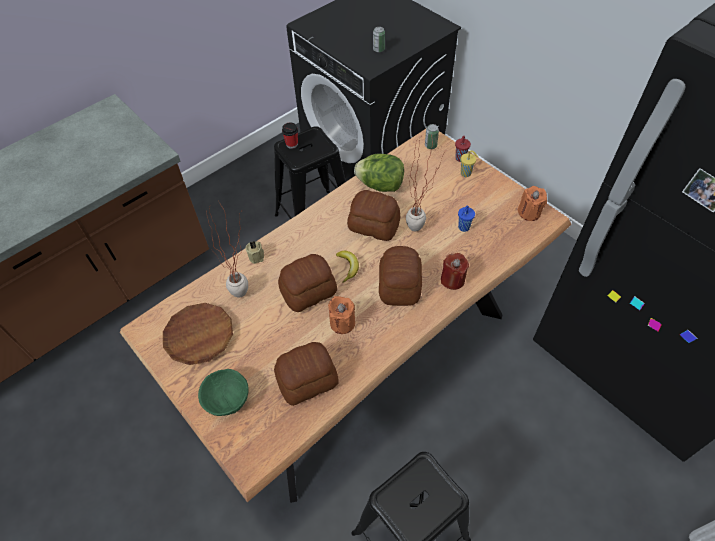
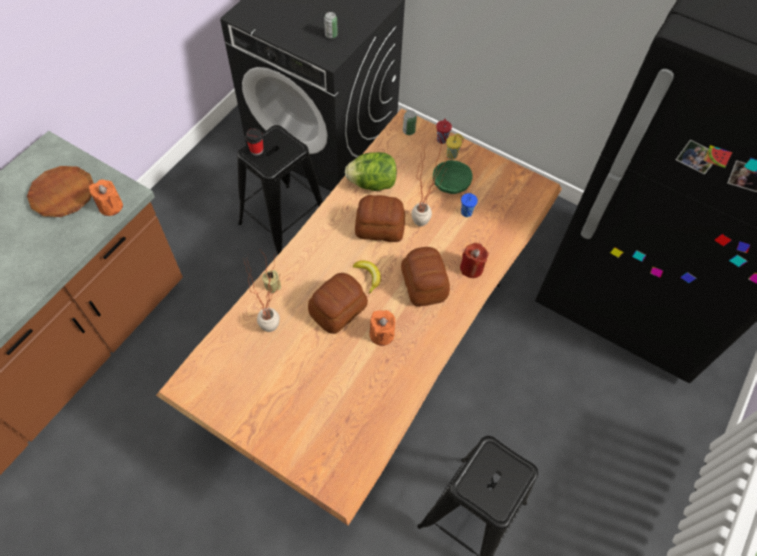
camera: 20 degrees left, 5 degrees up
brown plate [163,303,233,365] -> brown plate moved to [27,166,94,217]
green bowl [198,369,249,416] -> green bowl moved to [433,160,473,194]
bread [274,342,339,406] -> none
orange candle [518,186,547,221] -> orange candle moved to [89,180,123,216]

